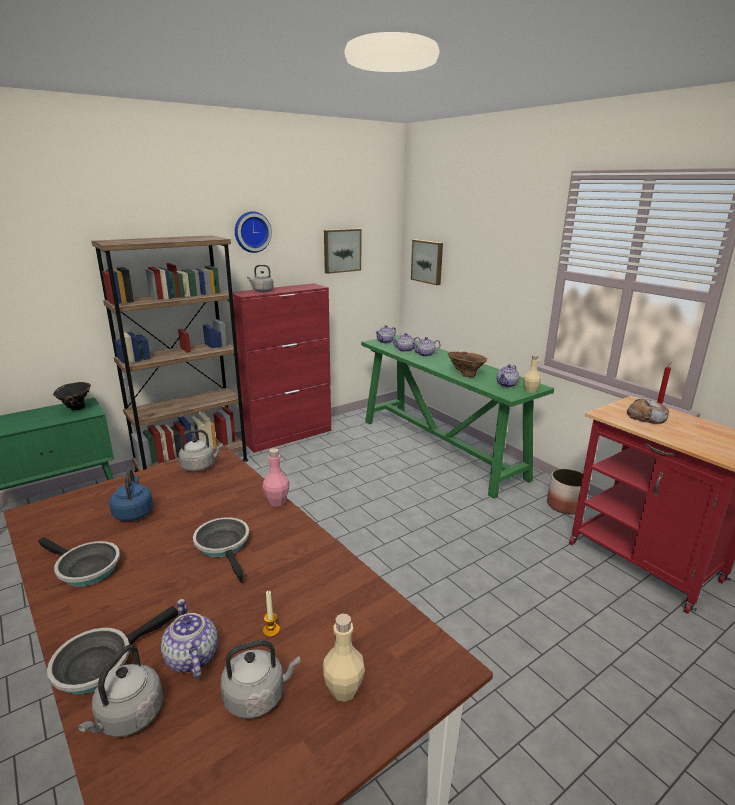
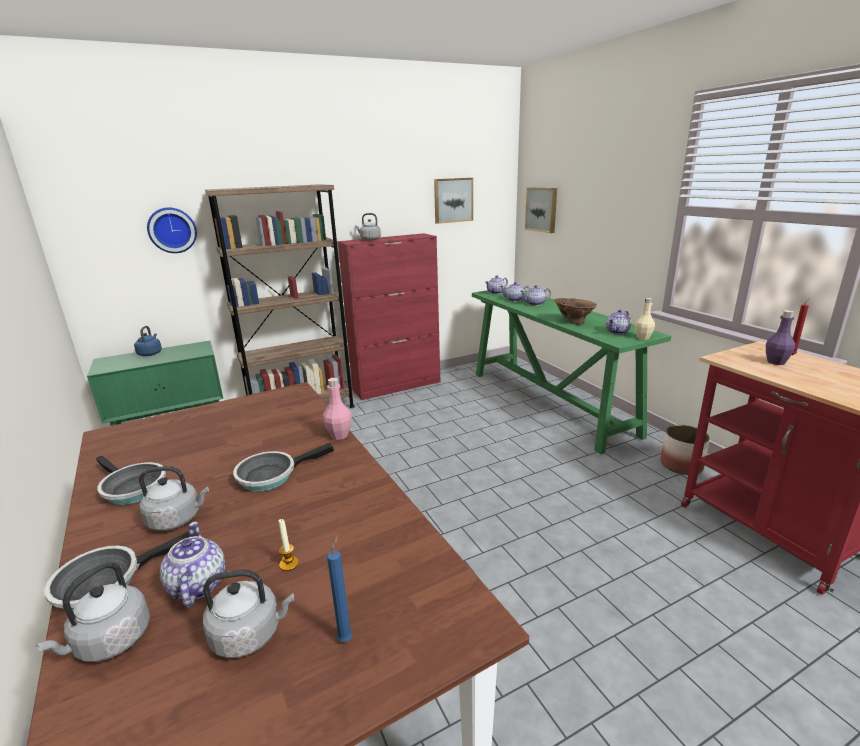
camera: 10 degrees right, 0 degrees up
black vase [53,382,91,411] -> none
blue kettle [109,468,153,521] -> blue kettle moved to [134,326,162,356]
grey kettle [179,430,223,472] -> grey kettle moved to [139,466,209,531]
frying pan [193,517,249,583] -> frying pan turned 105 degrees counterclockwise [233,443,334,492]
wall clock [235,211,272,253] -> wall clock moved to [147,207,197,253]
beige bottle [323,614,365,702] -> blue candle [327,535,352,642]
bread [627,399,669,424] -> purple bottle [766,310,795,365]

